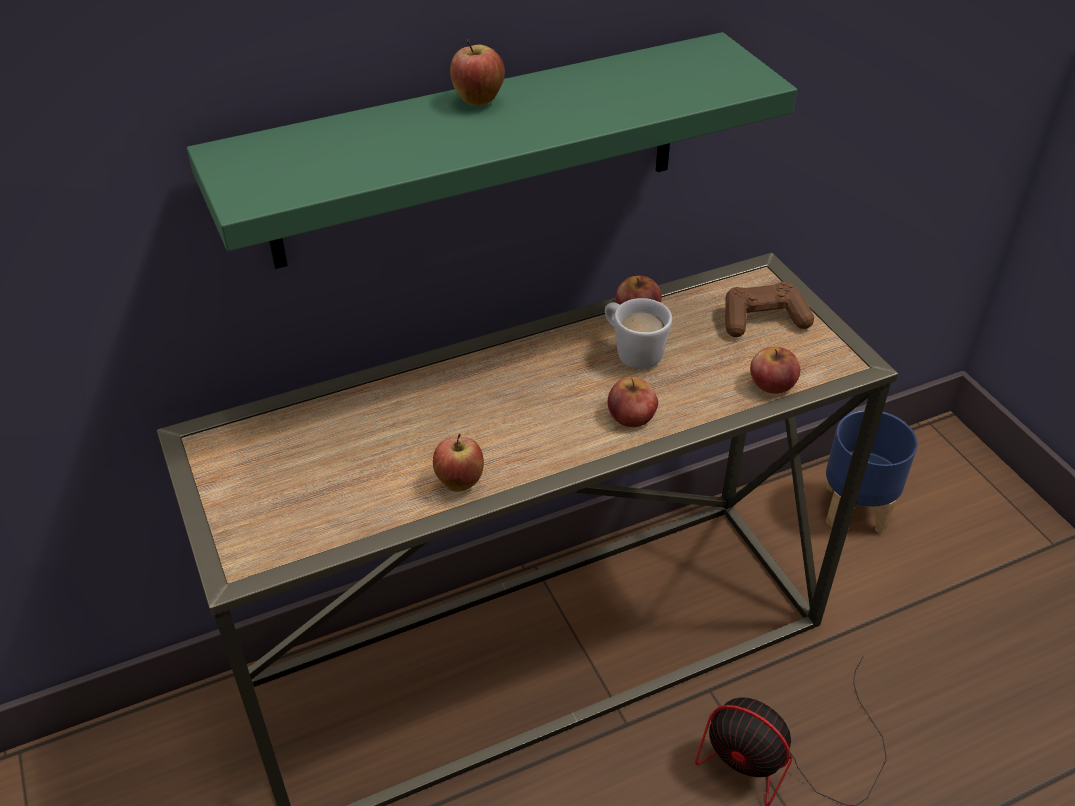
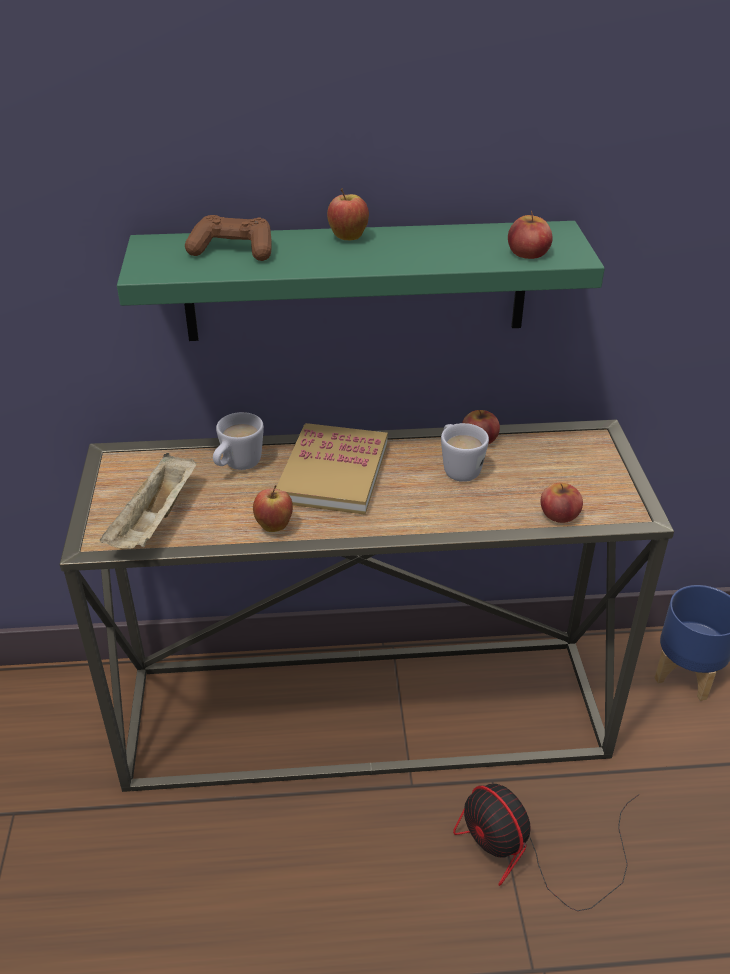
camera: 20 degrees right, 5 degrees down
apple [608,377,658,427] -> apple moved to [508,211,553,259]
brown game controller [725,282,814,337] -> brown game controller moved to [185,215,272,261]
none -> beige tray [100,453,197,549]
none -> white mug [213,412,264,470]
none -> book [276,423,388,515]

